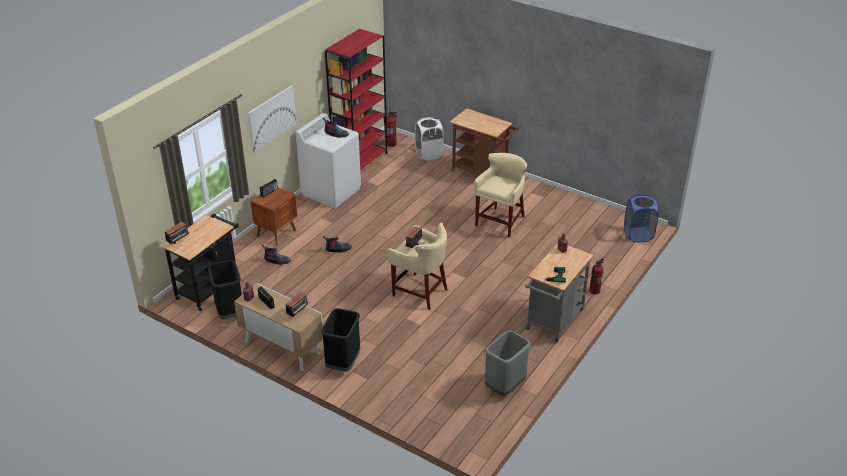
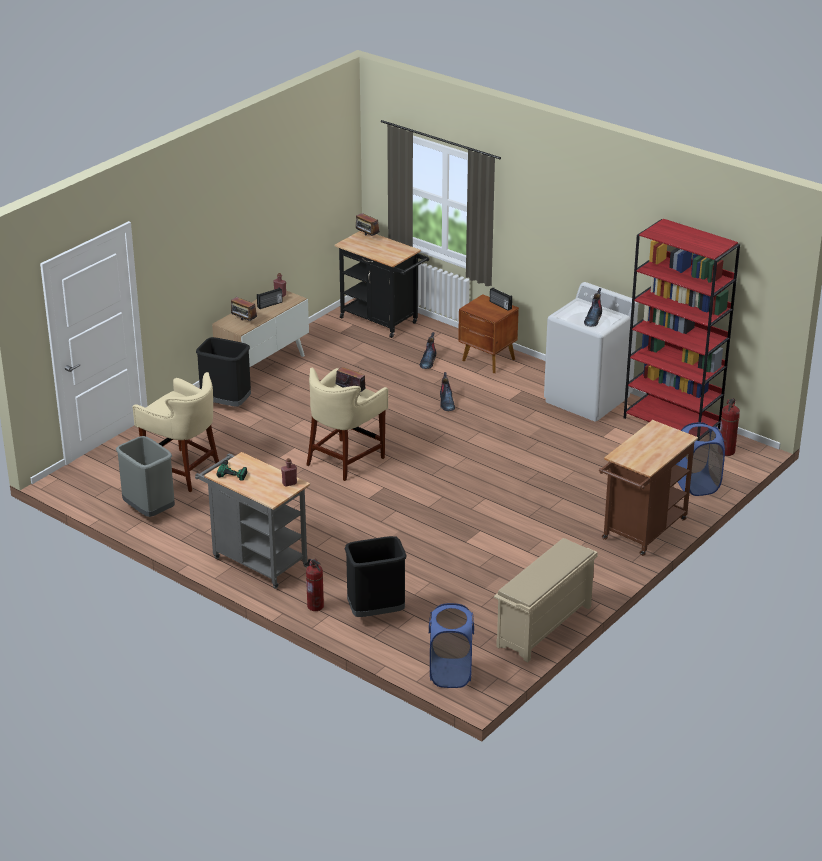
camera: 95 degrees right, 5 degrees down
black trash can [208,260,242,319] -> black trash can moved to [345,536,407,617]
picture [248,85,297,152] -> none
white laundry basket [415,117,444,161] -> blue laundry basket [676,422,725,496]
beige stool [474,153,527,237] -> beige stool moved to [133,372,220,492]
none -> beige shoe rack [494,538,598,662]

